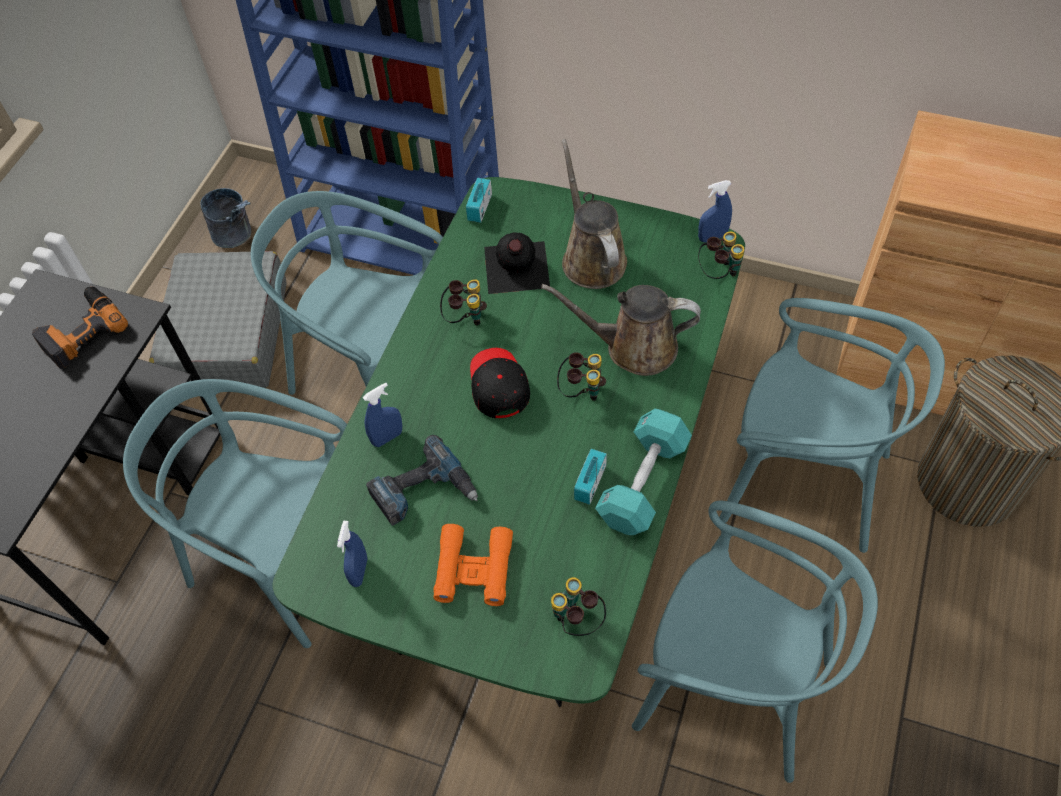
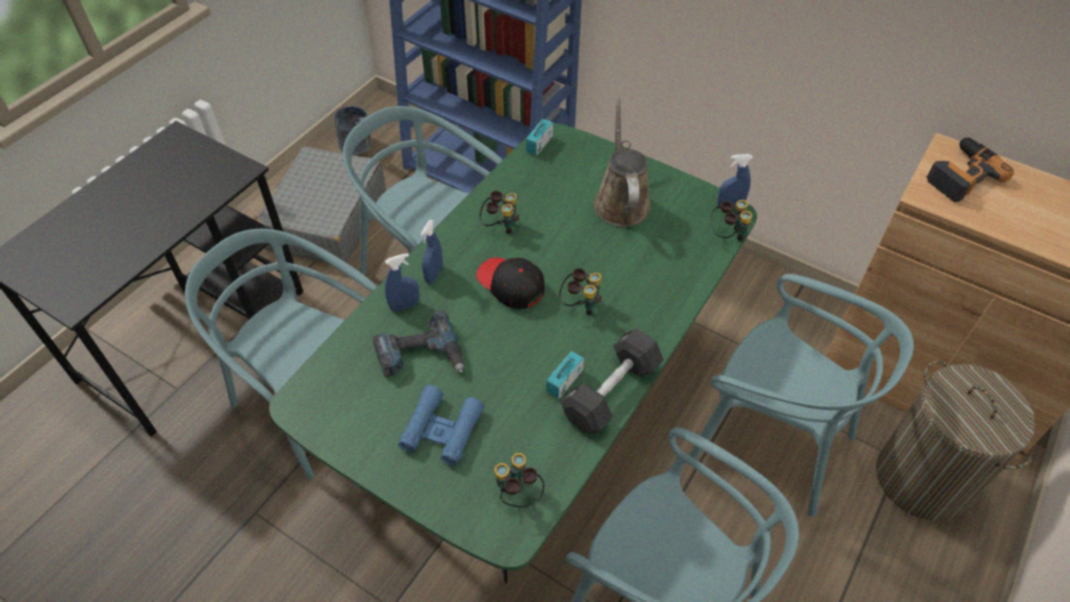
camera: 10 degrees right, 5 degrees down
power drill [32,287,128,369] -> power drill moved to [927,138,1014,202]
blue spray bottle [337,521,367,587] -> blue spray bottle moved to [421,220,443,284]
orange binoculars [433,524,513,606] -> blue binoculars [398,385,484,466]
black cap [470,348,530,418] -> black cap turned 45 degrees counterclockwise [476,257,545,309]
black bottle [484,232,550,294] -> none
brown watering can [541,284,701,376] -> none
turquoise dumbbell [595,408,692,535] -> black dumbbell [560,328,664,434]

